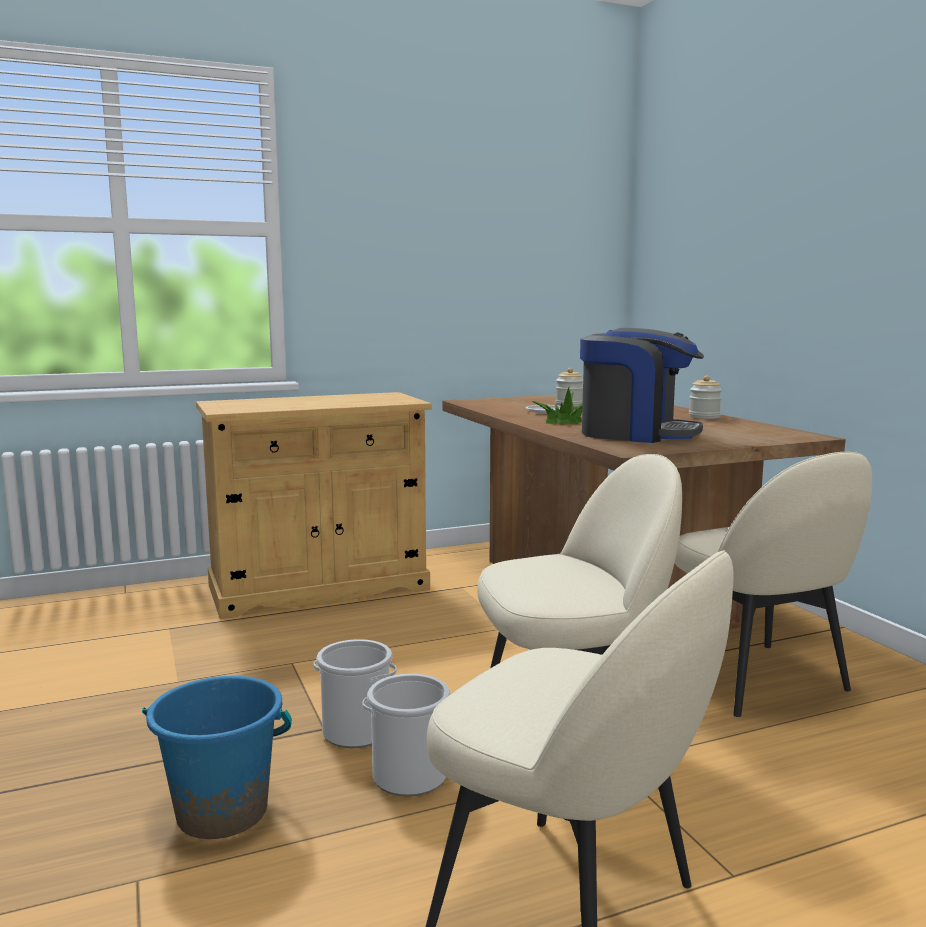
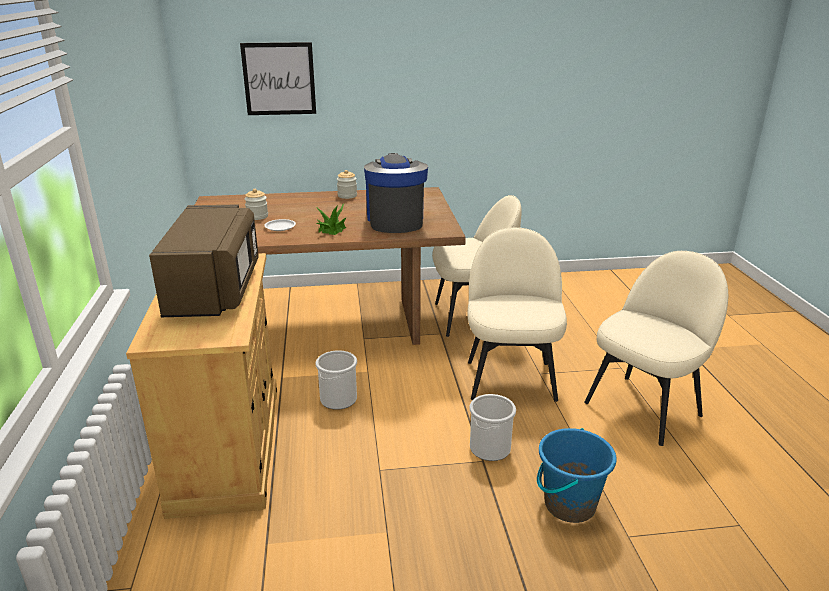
camera: 75 degrees left, 15 degrees up
bucket [362,674,451,796] -> bucket moved to [315,350,357,410]
coffee machine [580,328,704,443] -> coffee machine turned 45 degrees counterclockwise [364,153,428,233]
none -> brown microwave [149,204,259,317]
none -> picture [240,42,316,115]

